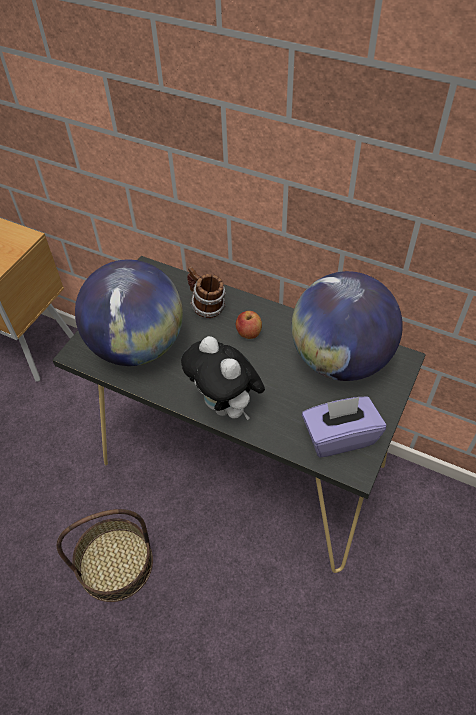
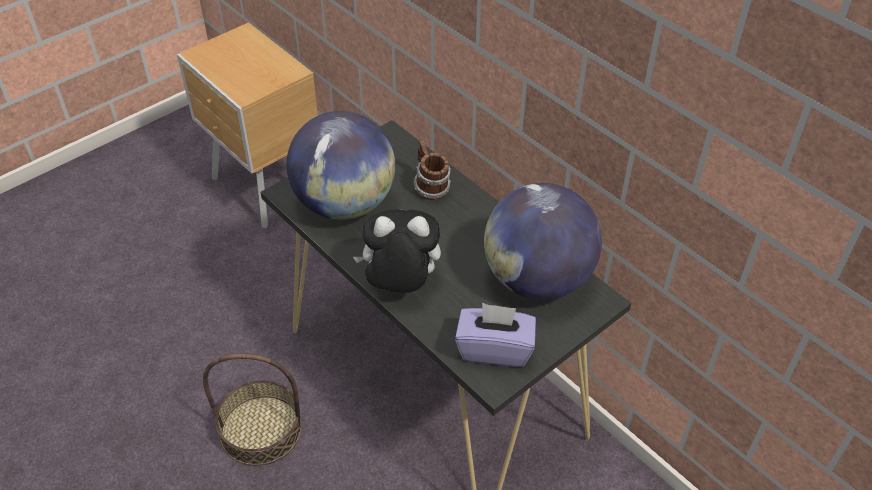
camera: 20 degrees right, 5 degrees down
plush toy [181,336,265,420] -> plush toy turned 105 degrees clockwise [353,209,441,292]
apple [236,311,262,339] -> none

